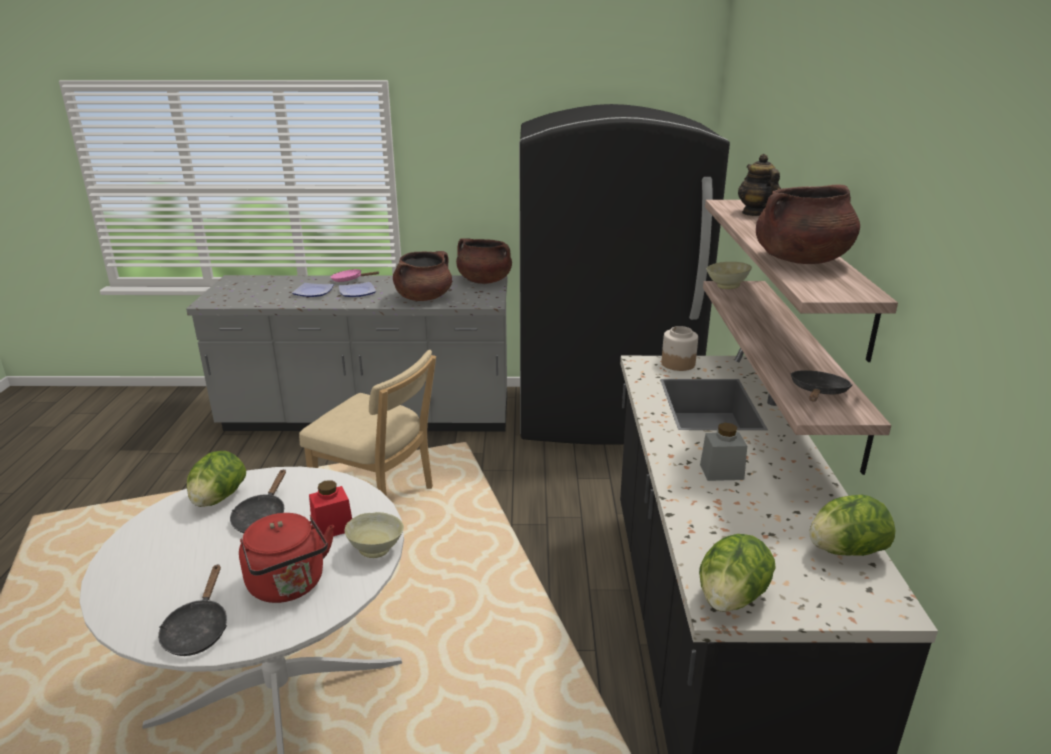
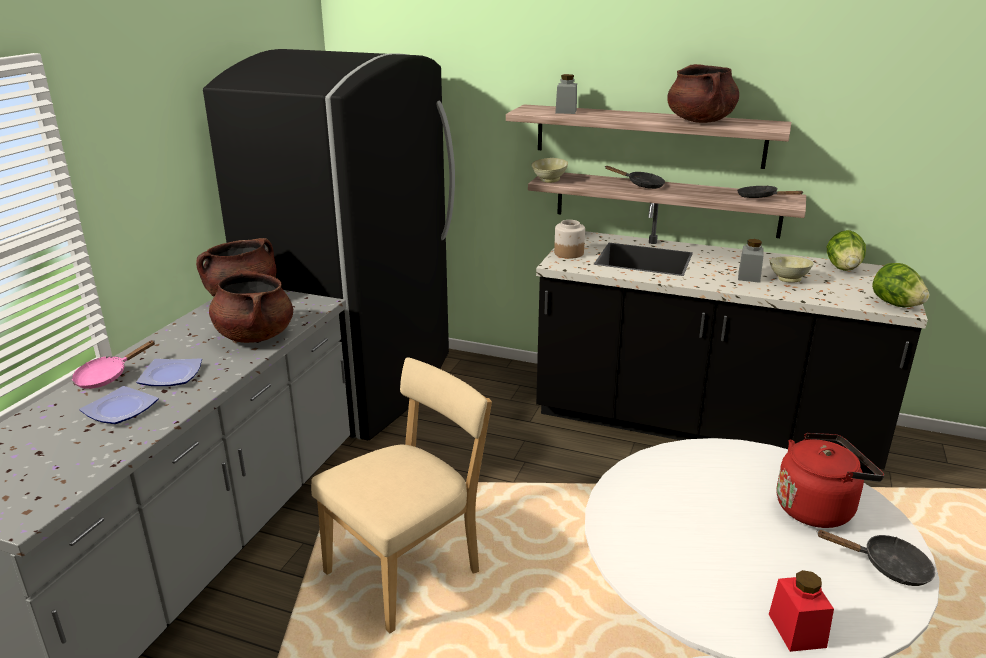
camera: 70 degrees left, 0 degrees up
lettuce [187,451,246,507] -> none
black frying pan [230,469,286,533] -> black frying pan moved to [605,166,665,189]
red jar [309,480,352,540] -> red jar moved to [769,570,834,652]
beige bowl [344,512,404,558] -> beige bowl moved to [770,257,814,283]
teapot [738,154,781,216] -> grey jar [555,74,577,114]

